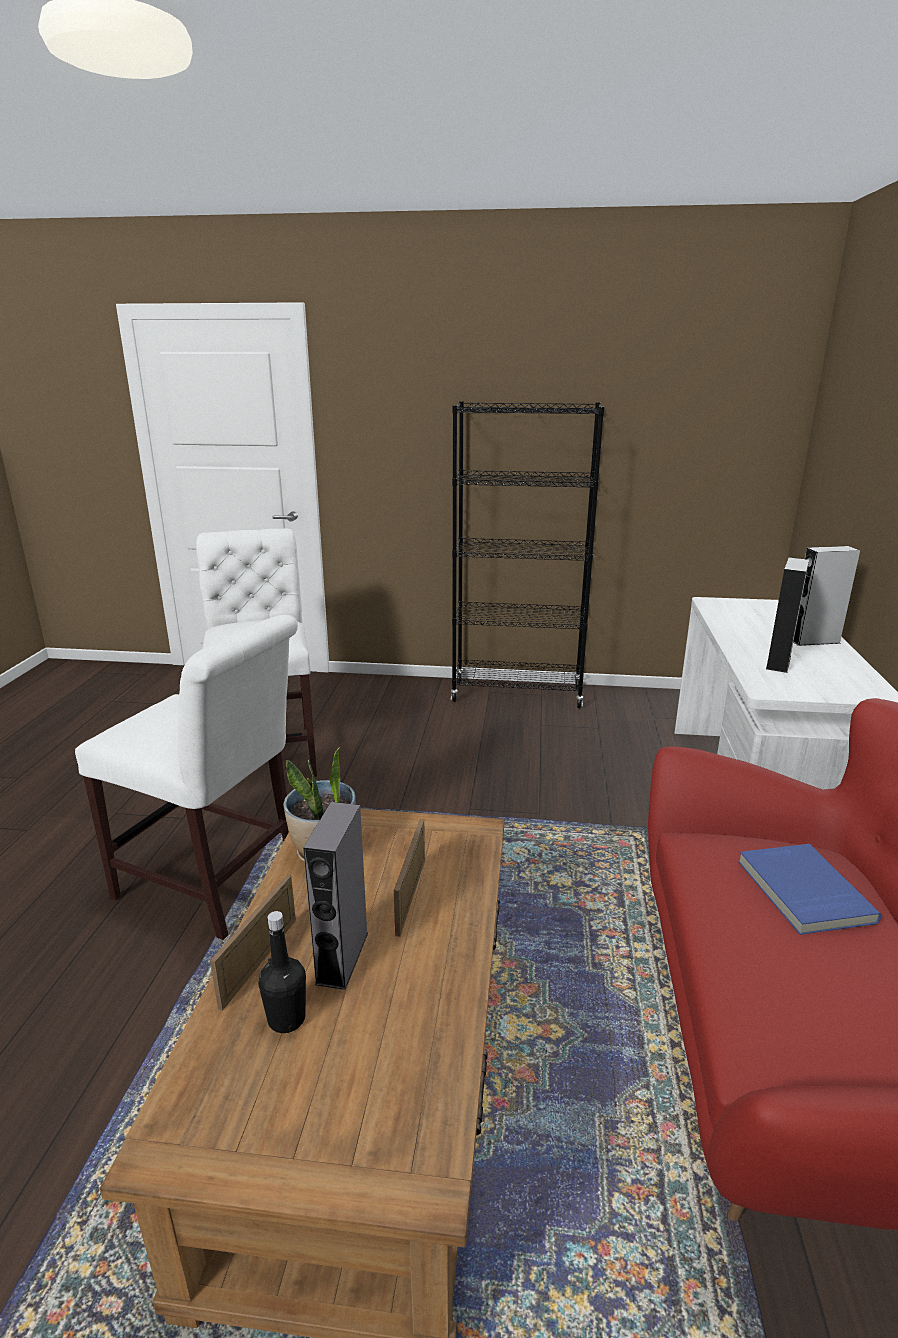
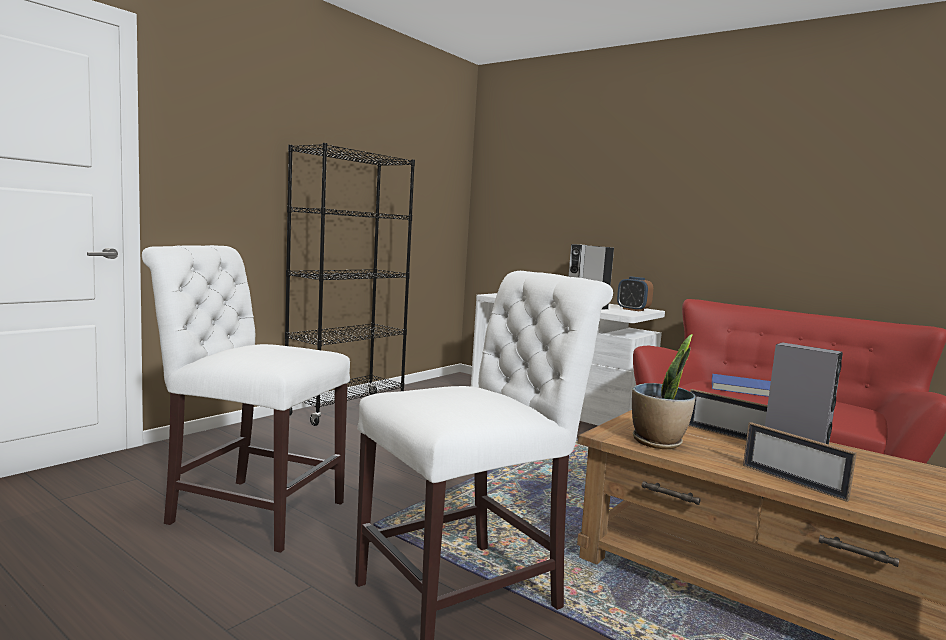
camera: 60 degrees left, 15 degrees down
black bottle [258,911,306,1033] -> none
none -> alarm clock [617,277,653,311]

